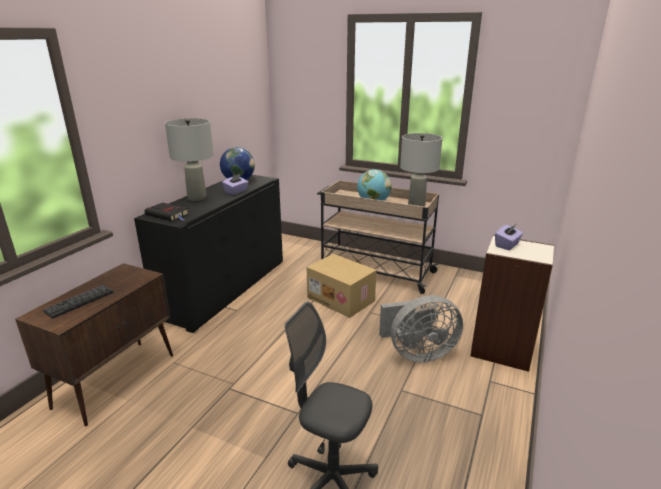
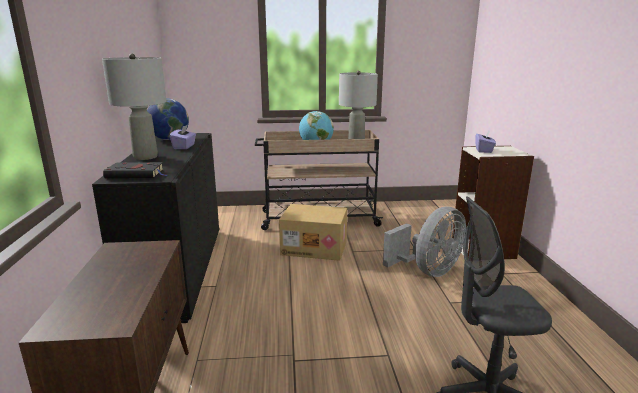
camera: 30 degrees left, 5 degrees down
keyboard [43,285,113,319] -> none

